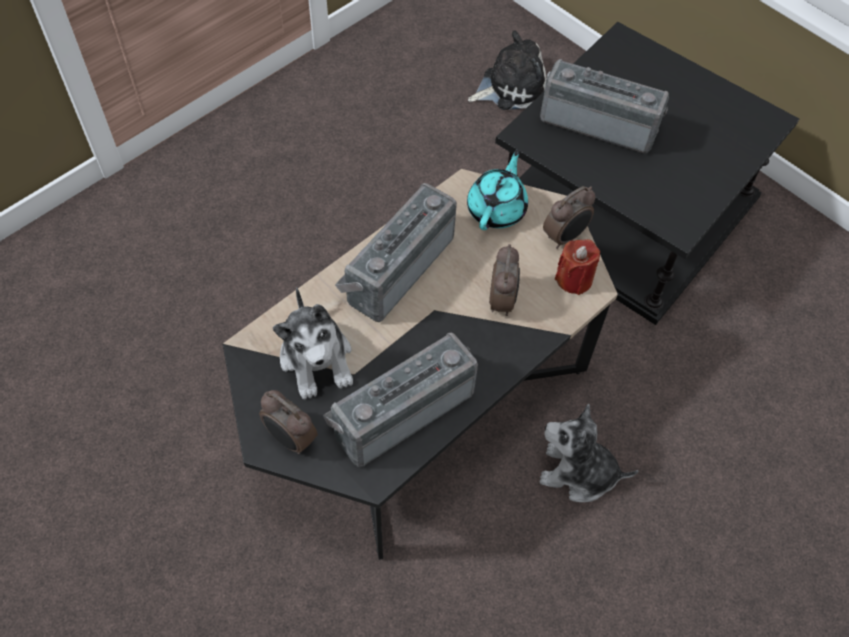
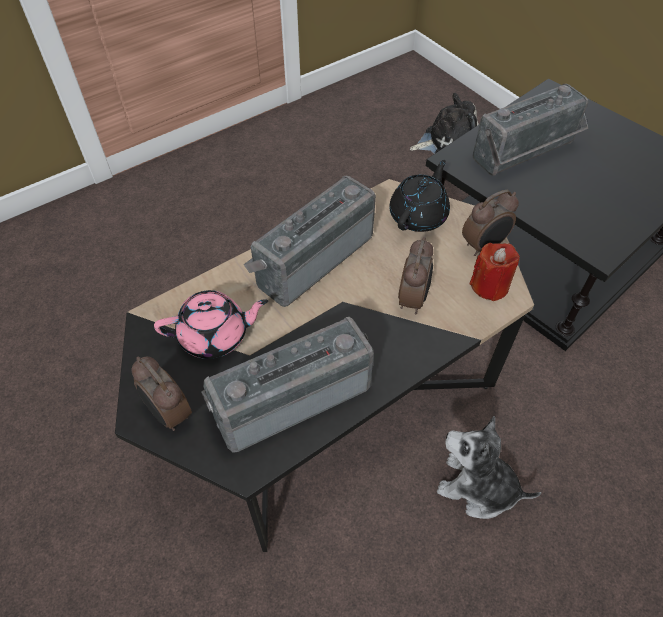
camera: 10 degrees right, 5 degrees down
plush toy [273,287,353,400] -> pink teapot [154,290,268,359]
turquoise teapot [467,150,528,230] -> black teapot [389,160,450,232]
radio [540,59,669,153] -> radio turned 120 degrees clockwise [473,84,588,176]

